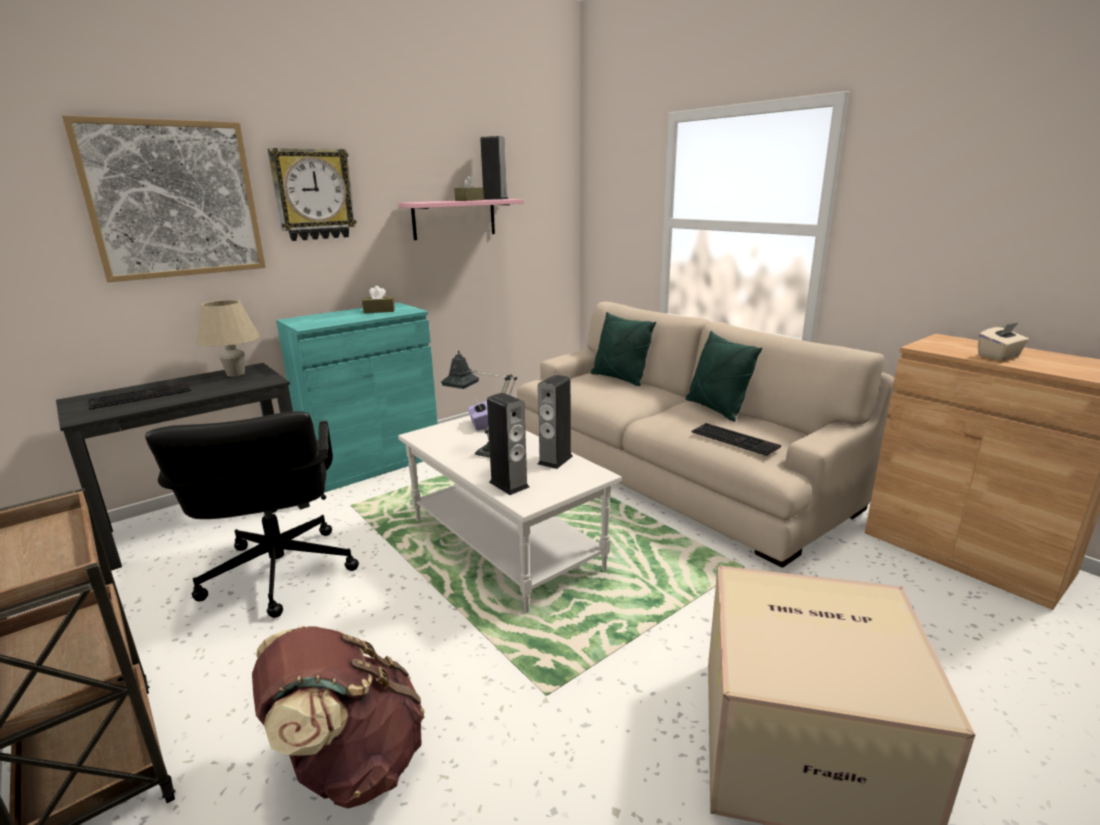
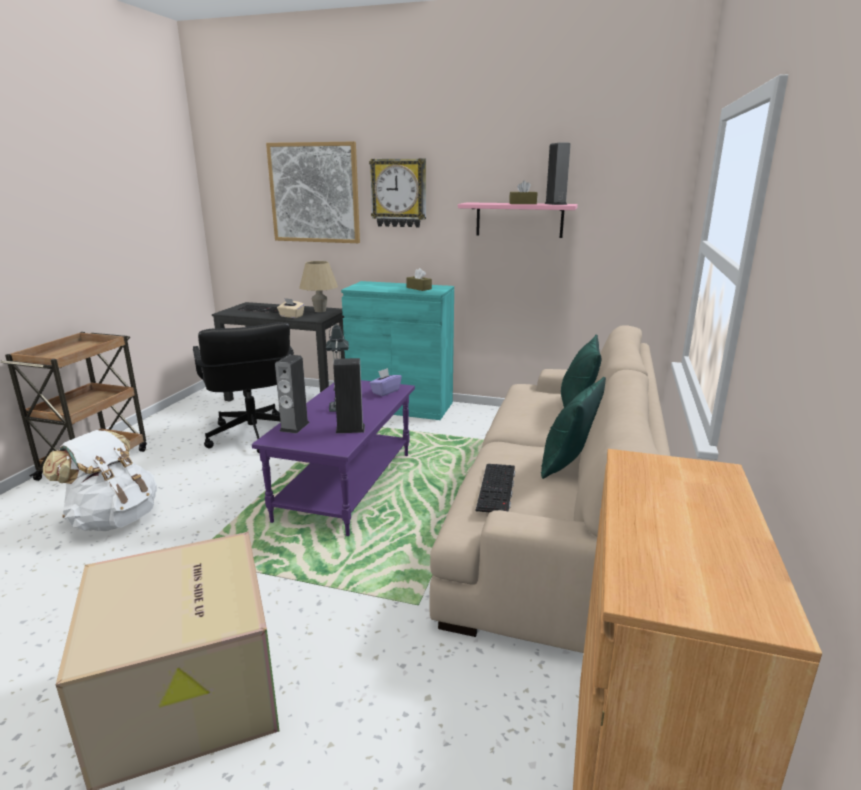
camera: 55 degrees right, 0 degrees up
black office chair [145,411,359,618] -> black office chair turned 60 degrees counterclockwise [193,322,294,453]
brown backpack [252,626,425,808] -> white backpack [43,430,157,531]
white coffee table [398,415,622,613] -> purple coffee table [252,380,415,536]
beige tissue box [978,322,1029,360] -> beige tissue box moved to [277,298,304,318]

